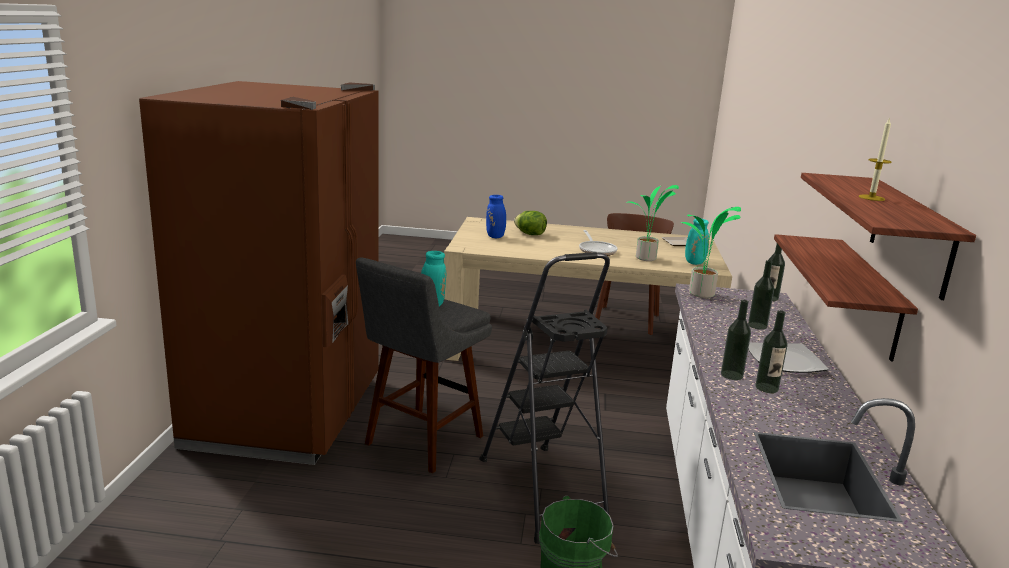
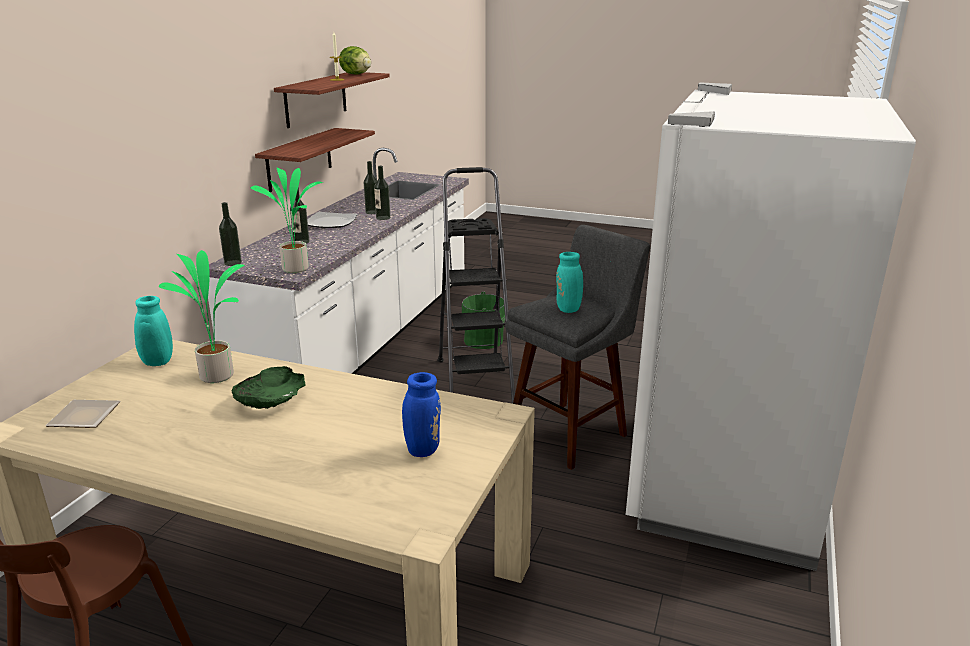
camera: 165 degrees left, 5 degrees up
brown fridge [139,81,379,465] -> white fridge [626,82,916,571]
lettuce [514,211,547,235] -> lettuce moved to [339,46,371,75]
frying pan [579,230,618,256] -> green bowl [232,366,306,409]

